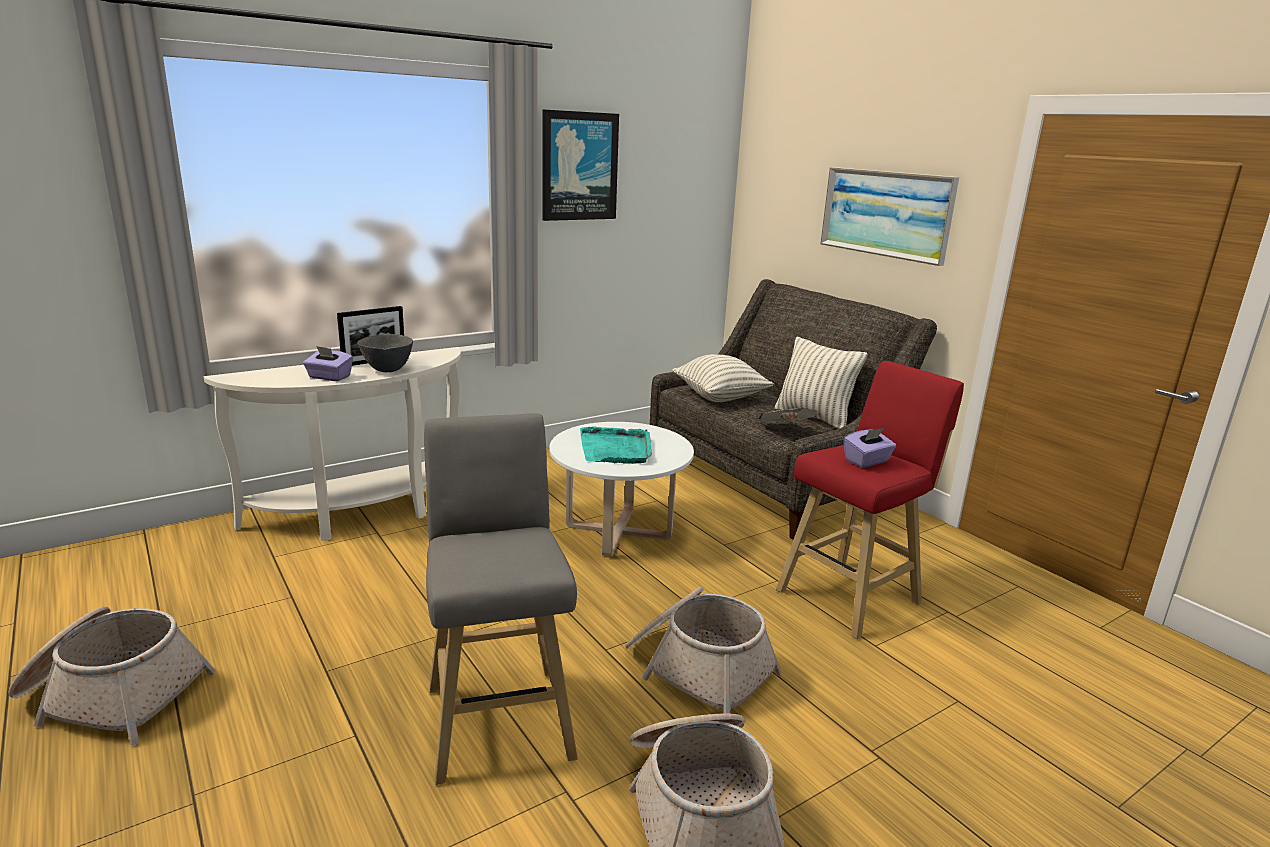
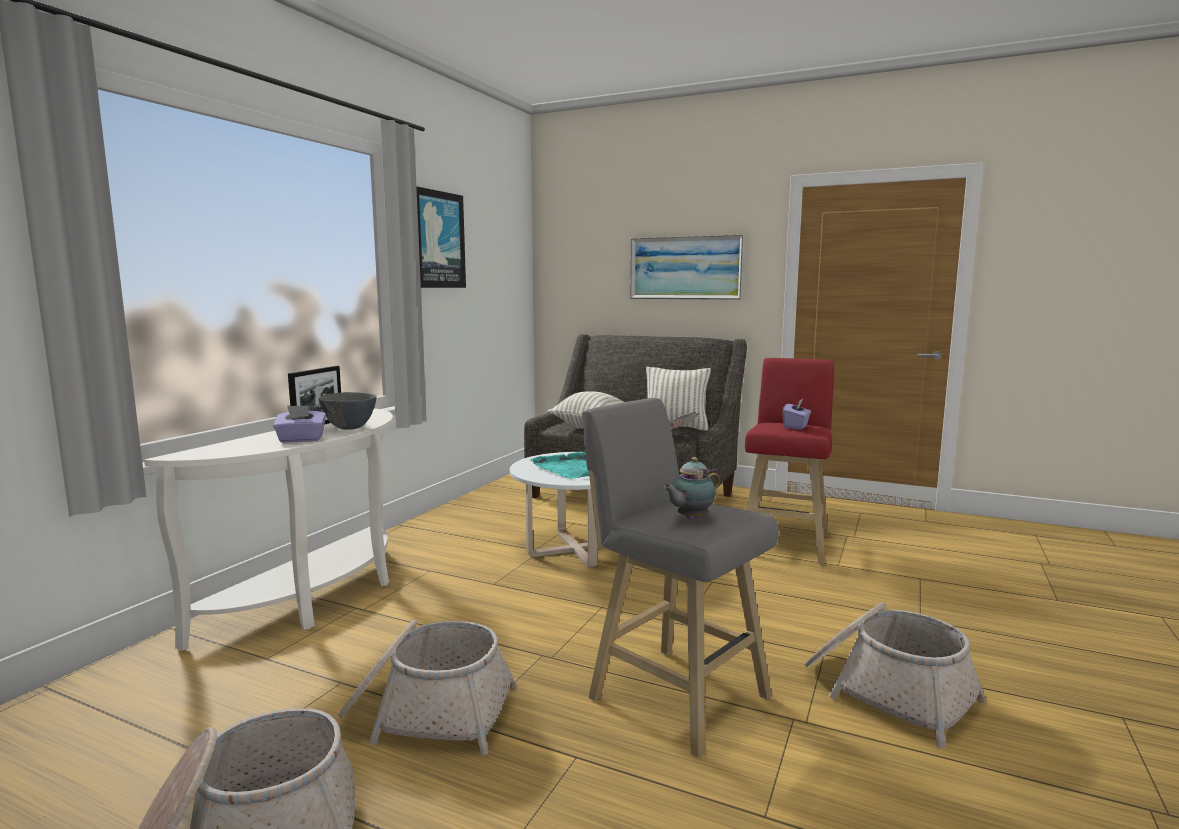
camera: 30 degrees left, 10 degrees down
basket [625,587,782,714] -> basket moved to [338,620,517,755]
none -> teapot [663,457,720,519]

